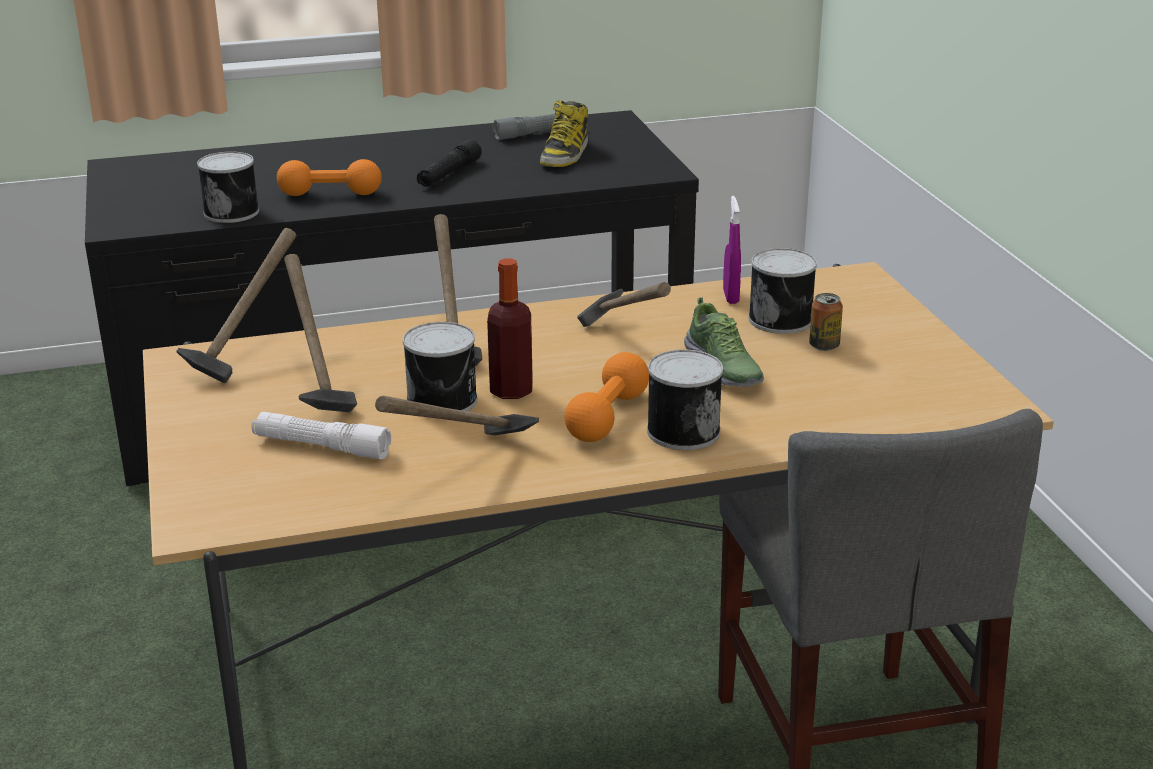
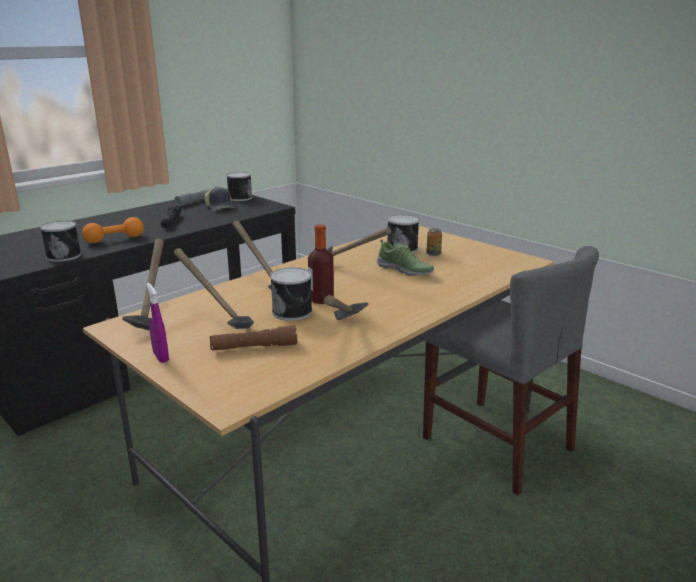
camera: 30 degrees left, 5 degrees down
white flashlight [251,412,391,459] -> brown flashlight [210,326,297,350]
boot [540,101,588,167] -> cap [205,186,235,211]
orange dumbbell [565,352,649,442] -> none
can [647,350,723,450] -> can moved to [226,172,252,201]
purple spray bottle [723,196,741,304] -> purple spray bottle moved to [147,283,169,363]

